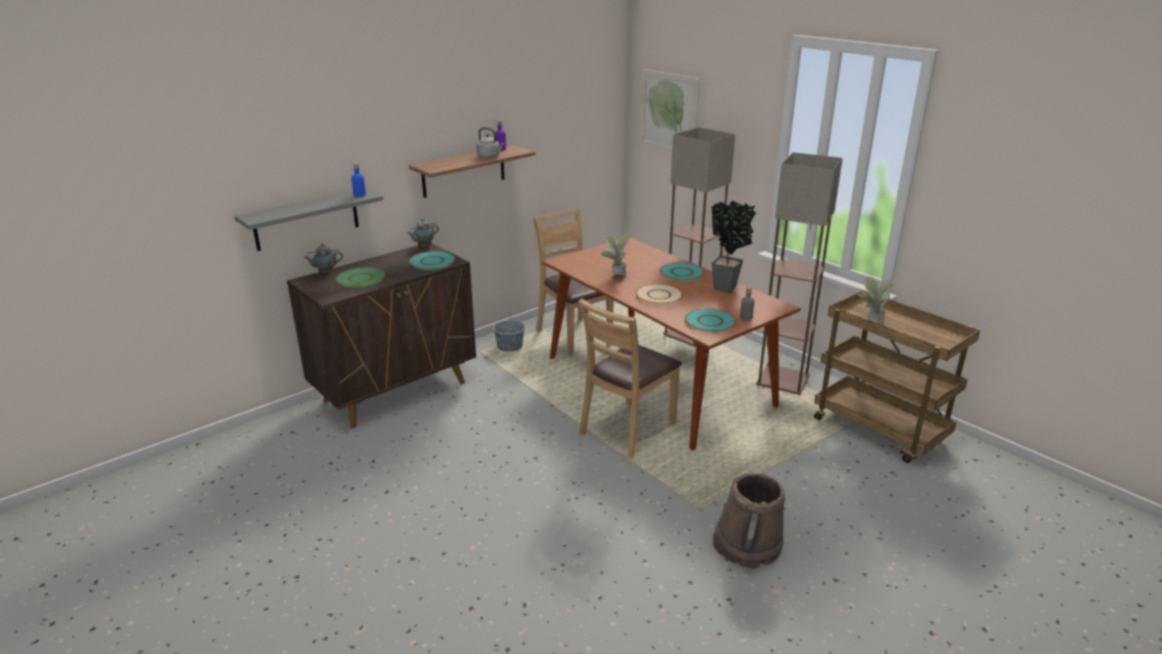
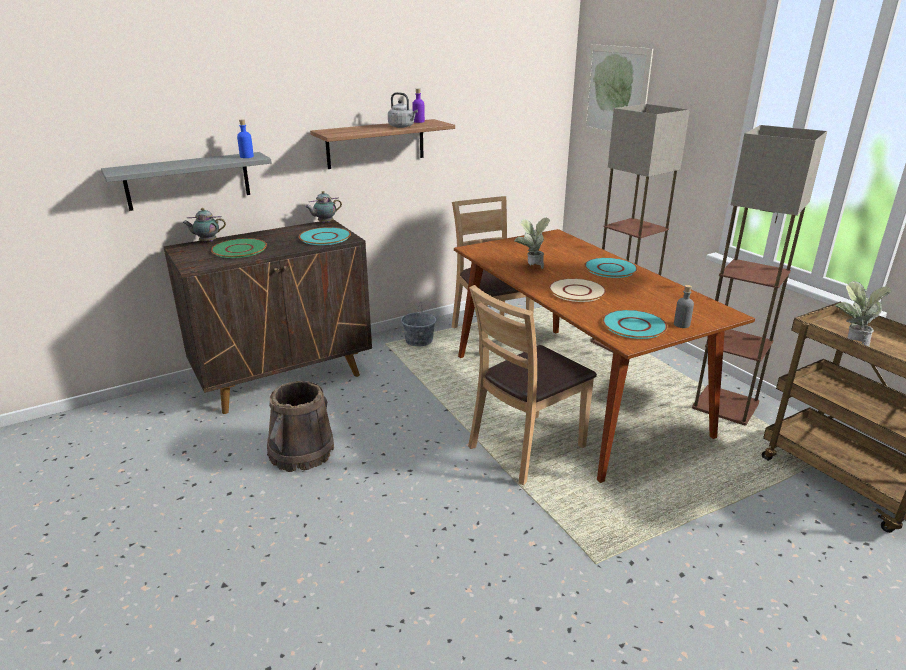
camera: 10 degrees right, 0 degrees up
potted plant [712,201,756,293] -> none
brown bucket [713,473,785,569] -> brown bucket moved to [267,381,334,472]

